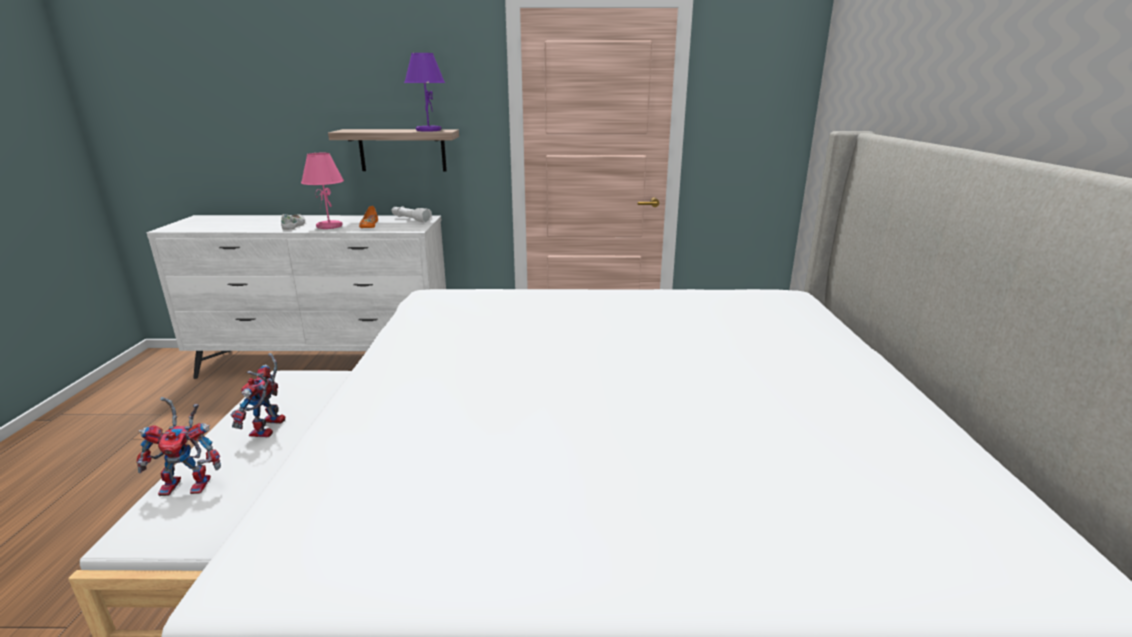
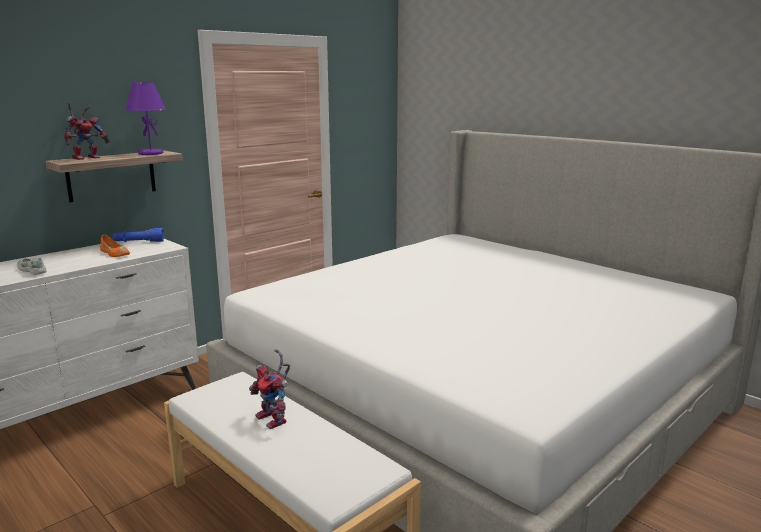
camera: 45 degrees left, 5 degrees down
toy robot [136,397,221,496] -> toy robot moved to [64,102,110,160]
pink table lamp [301,153,344,229] -> none
white flashlight [391,206,432,223] -> blue flashlight [112,228,164,242]

